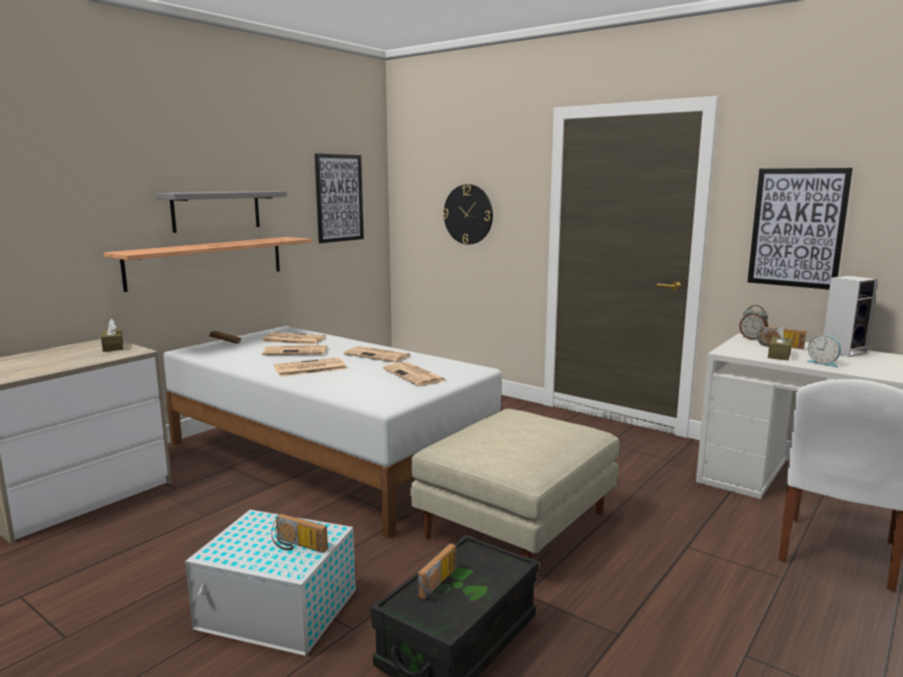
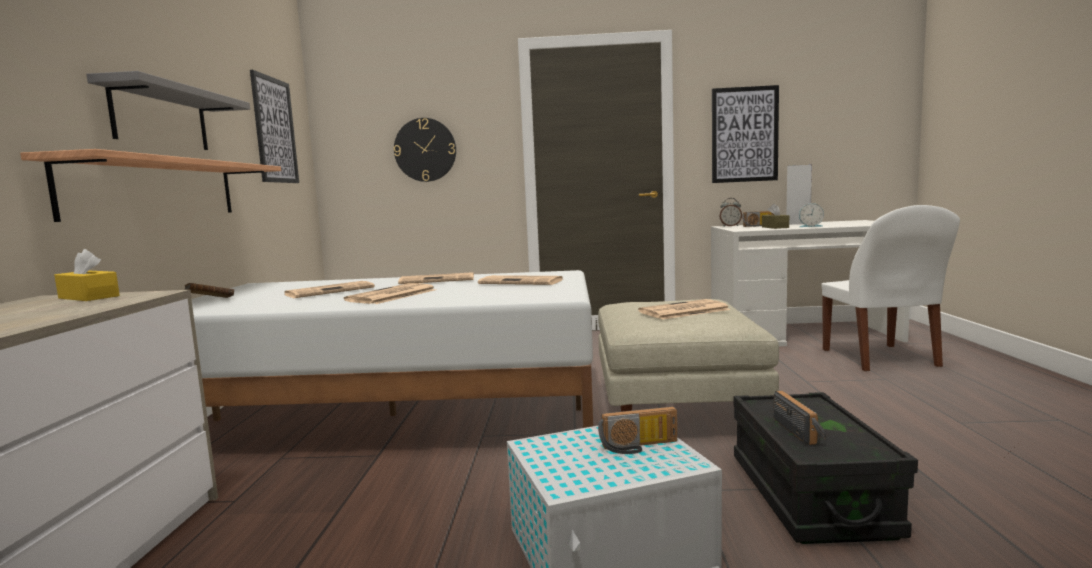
camera: 35 degrees left, 5 degrees down
brown tissue box [101,319,123,352] -> yellow tissue box [54,249,120,301]
newspaper [262,332,326,345] -> newspaper moved to [638,299,730,320]

